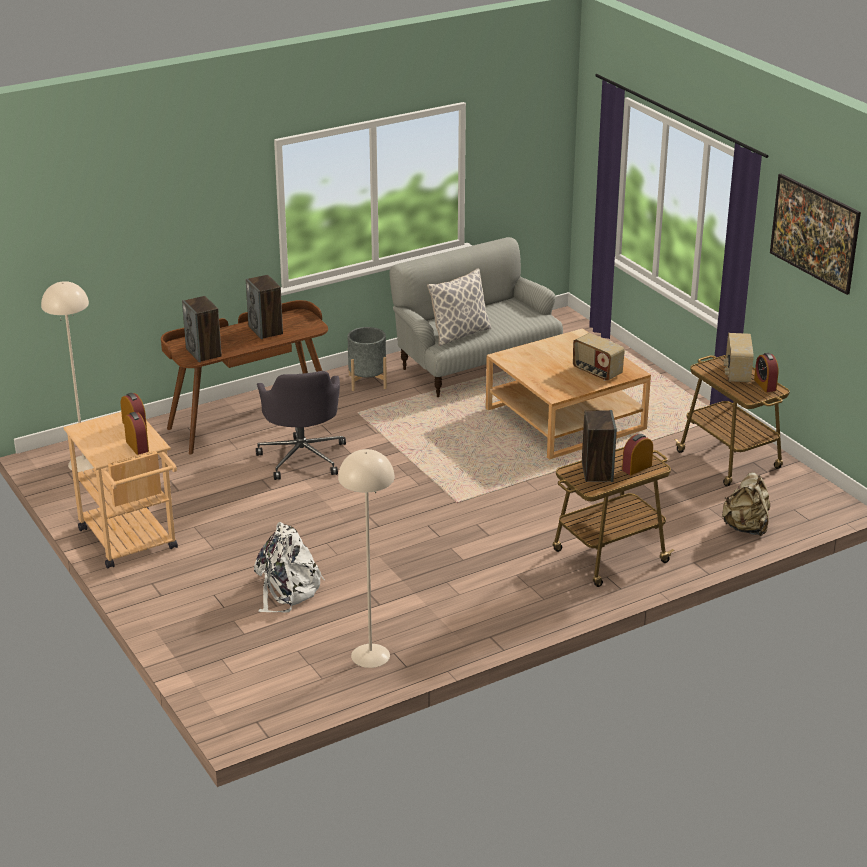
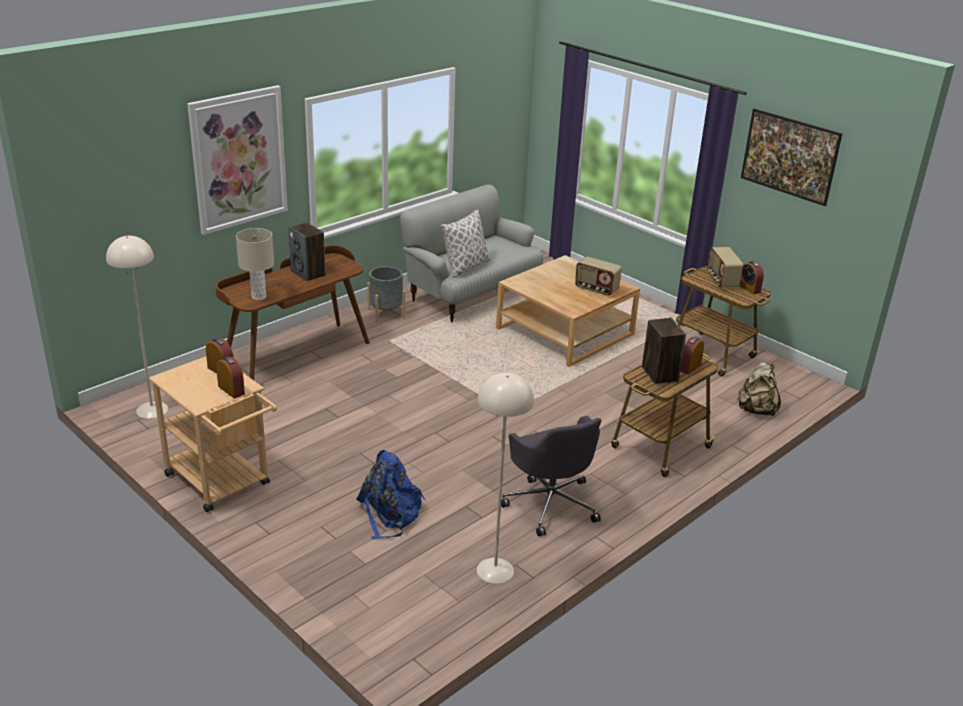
camera: 15 degrees left, 0 degrees up
speaker [182,296,222,362] -> beige table lamp [236,228,274,300]
white backpack [254,522,325,613] -> blue backpack [356,450,426,539]
grey office chair [256,371,346,480] -> grey office chair moved to [501,416,601,536]
none -> picture [187,85,288,235]

